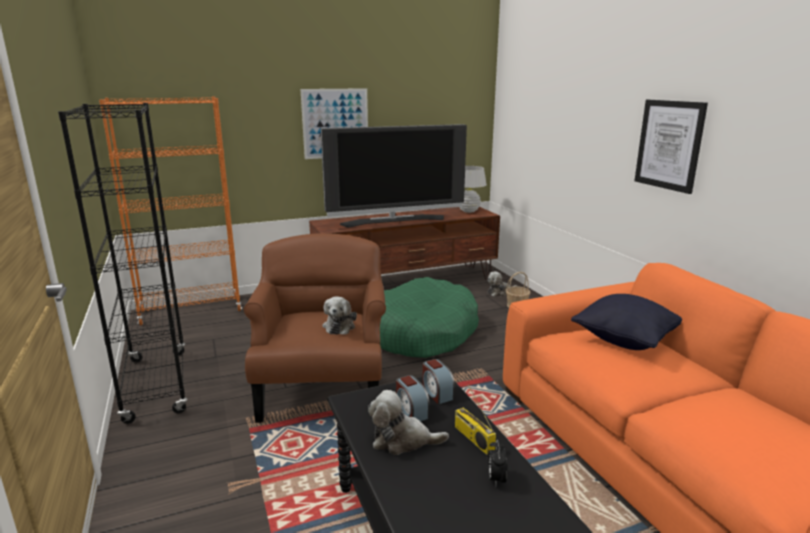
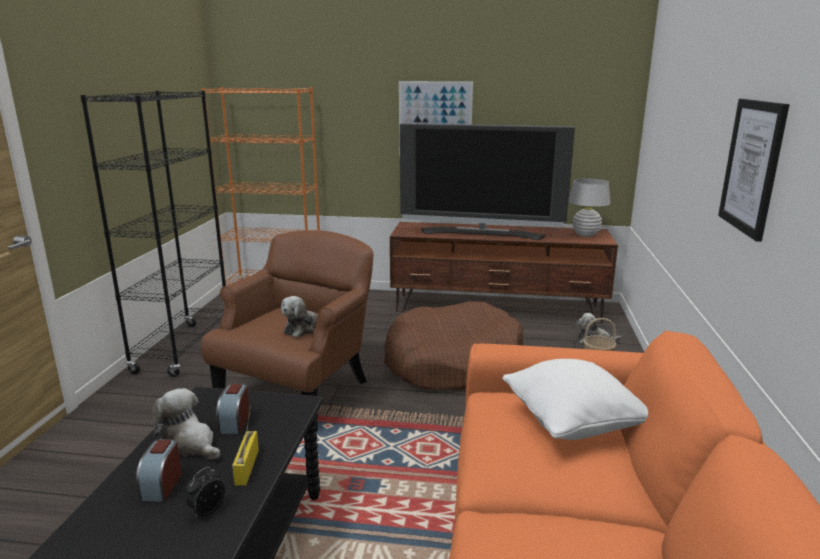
camera: 30 degrees right, 0 degrees up
green dog bed [380,277,479,358] -> brown dog bed [384,301,523,390]
alarm clock [423,359,455,404] -> alarm clock moved to [136,439,182,502]
black pillow [571,294,682,350] -> white pillow [502,359,648,440]

